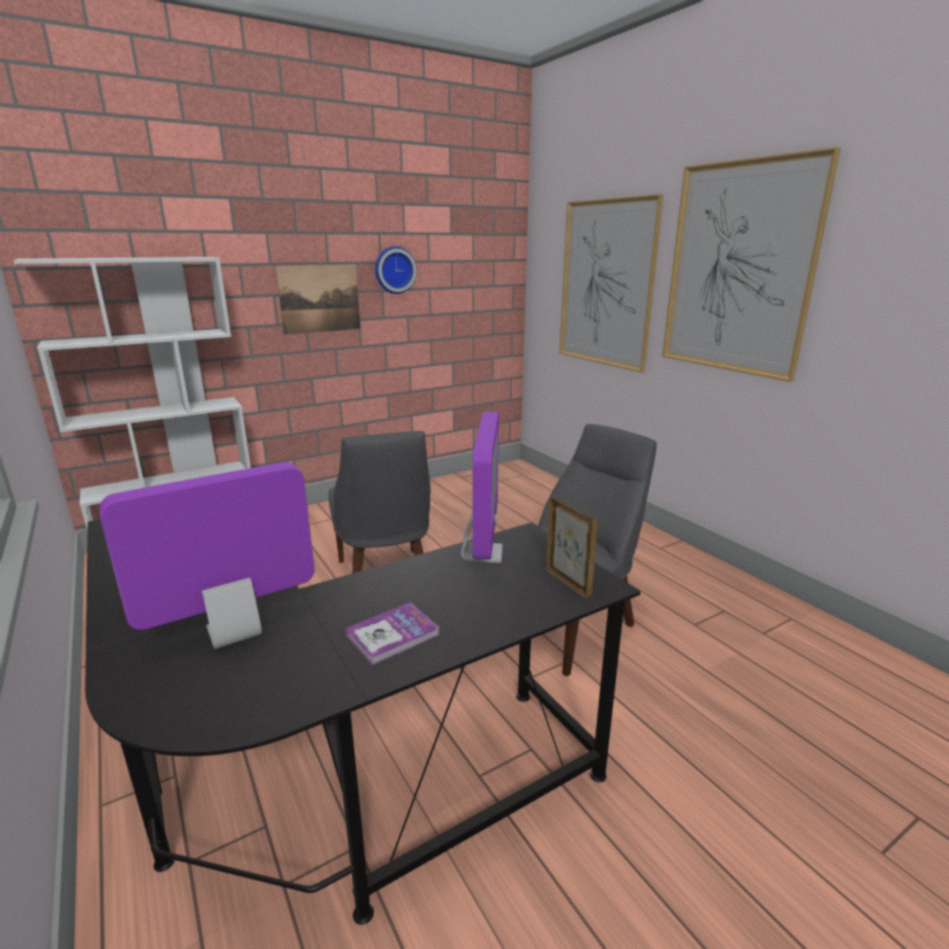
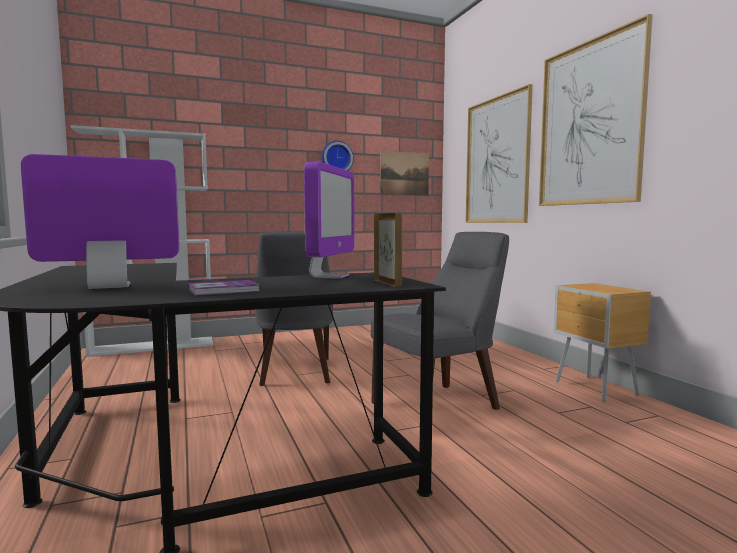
camera: 10 degrees right, 15 degrees down
picture [276,264,360,335] -> picture moved to [380,150,429,196]
none -> brown nightstand [554,283,651,402]

